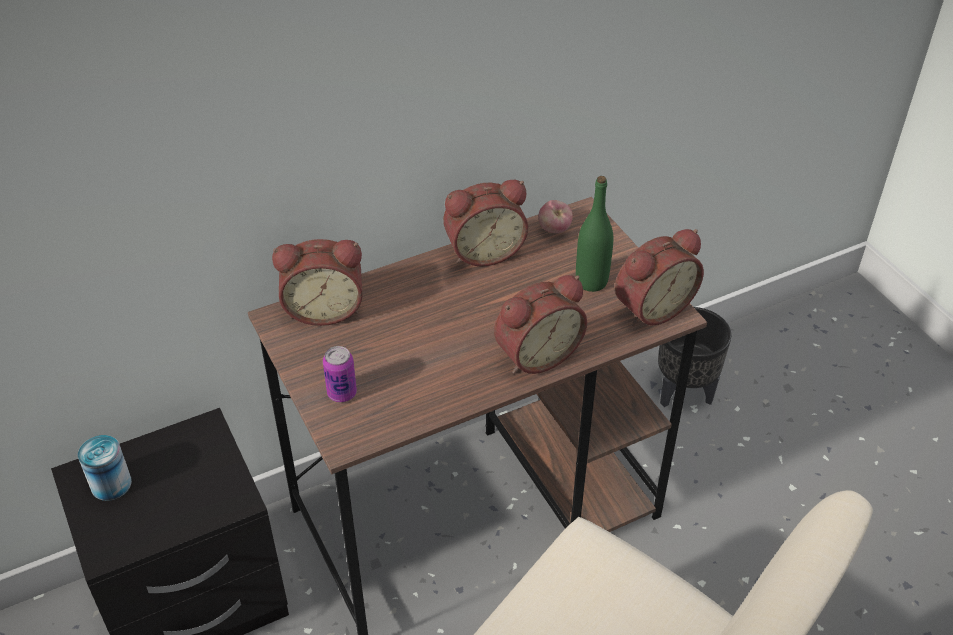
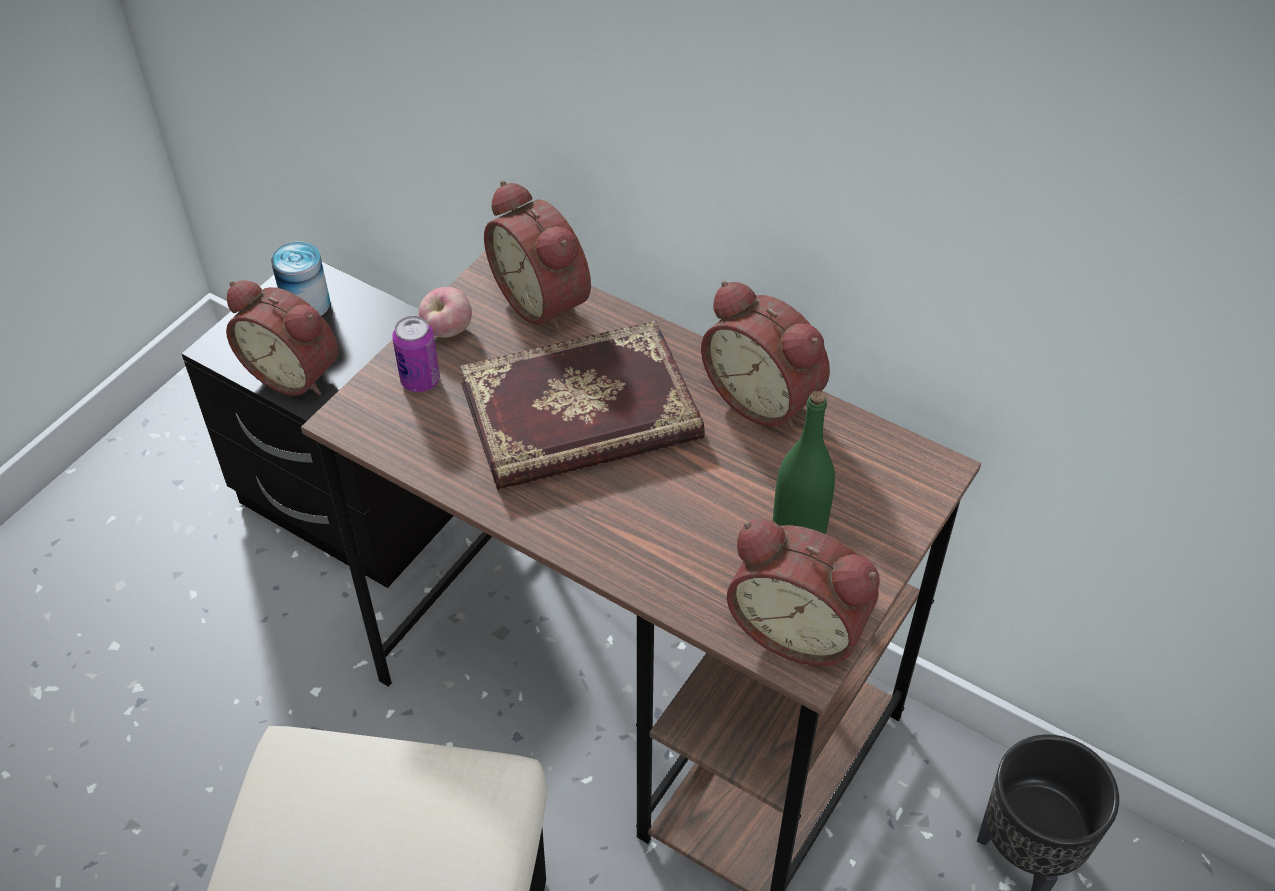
camera: 60 degrees right, 5 degrees up
alarm clock [494,275,587,374] -> alarm clock moved to [226,280,338,396]
apple [538,200,573,233] -> apple moved to [419,287,472,338]
none -> book [459,320,705,490]

